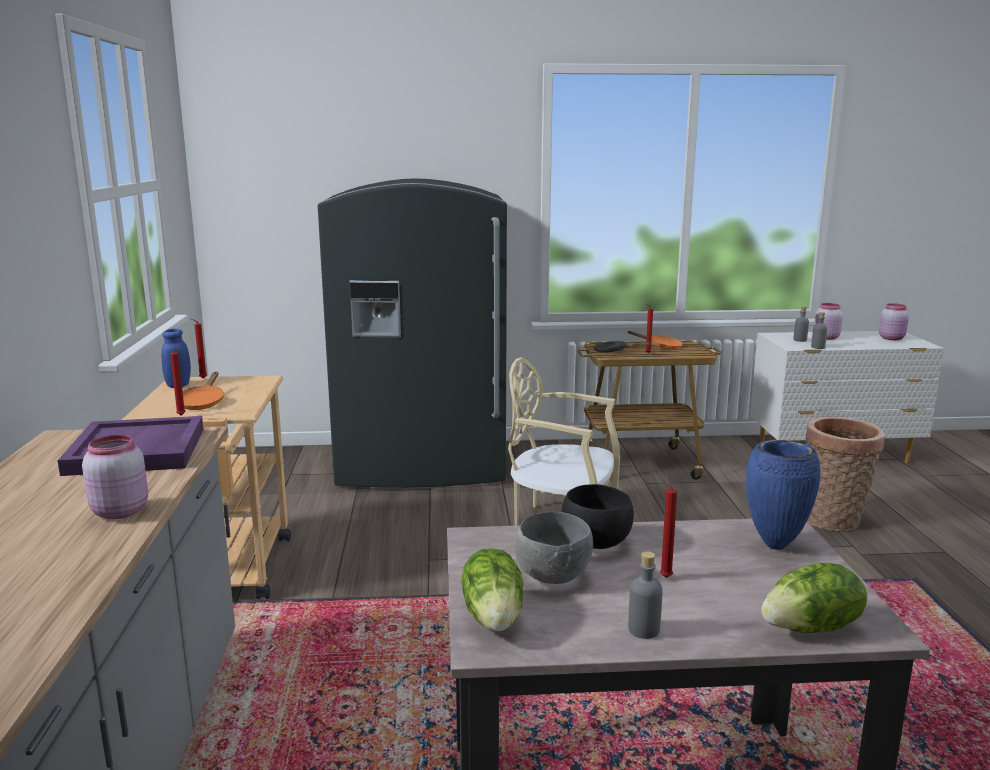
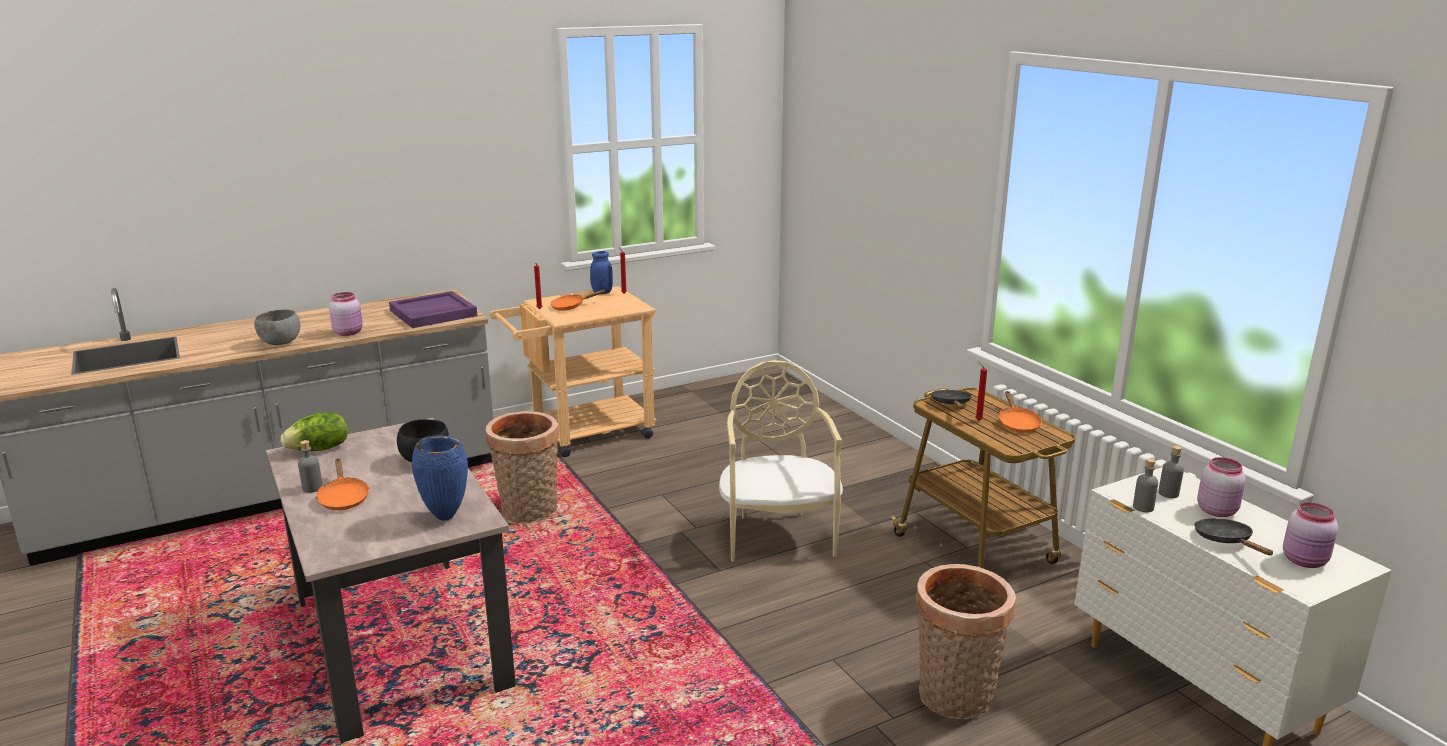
camera: 65 degrees right, 5 degrees up
grey fridge [318,178,507,488] -> none
grey bowl [515,512,593,584] -> grey bowl moved to [254,309,301,345]
red candle [660,477,677,578] -> none
lettuce [761,563,867,633] -> none
none -> orange frying pan [315,458,370,510]
none -> basket [486,411,559,523]
none -> black frying pan [1194,518,1273,555]

